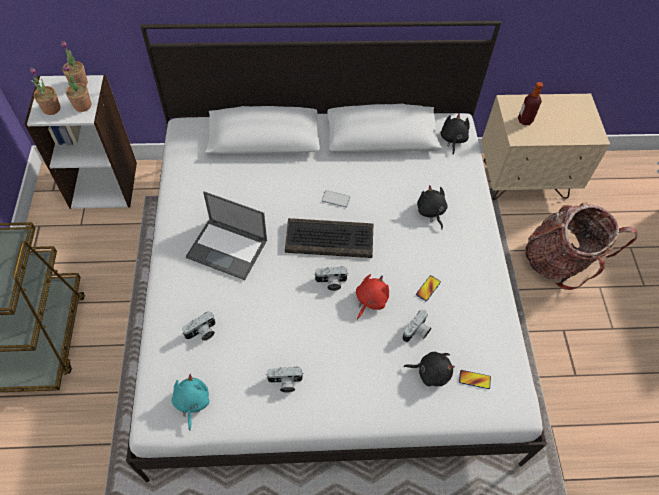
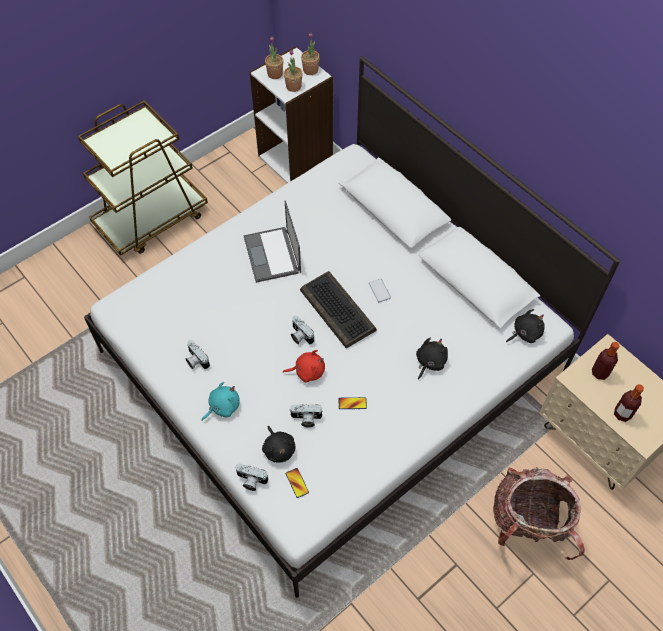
camera: 55 degrees right, 0 degrees up
turquoise plush toy [171,374,210,431] -> turquoise plush toy moved to [202,382,240,421]
camera [182,311,216,341] -> camera moved to [235,464,268,491]
none -> bottle [614,384,644,422]

